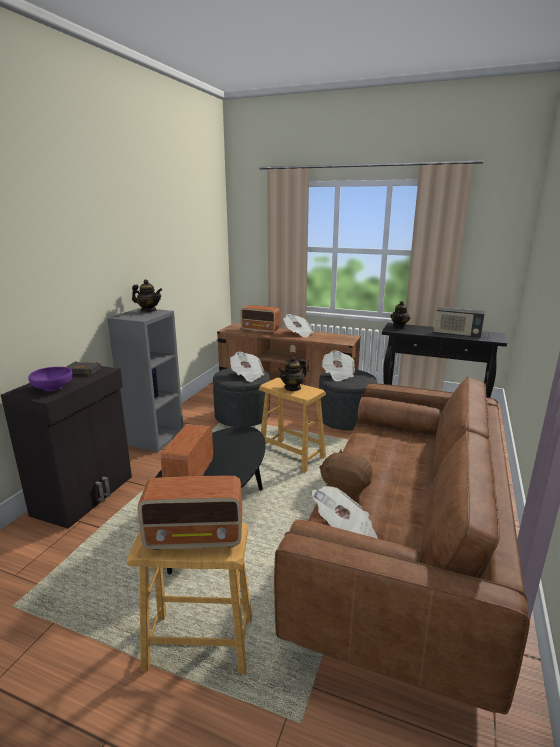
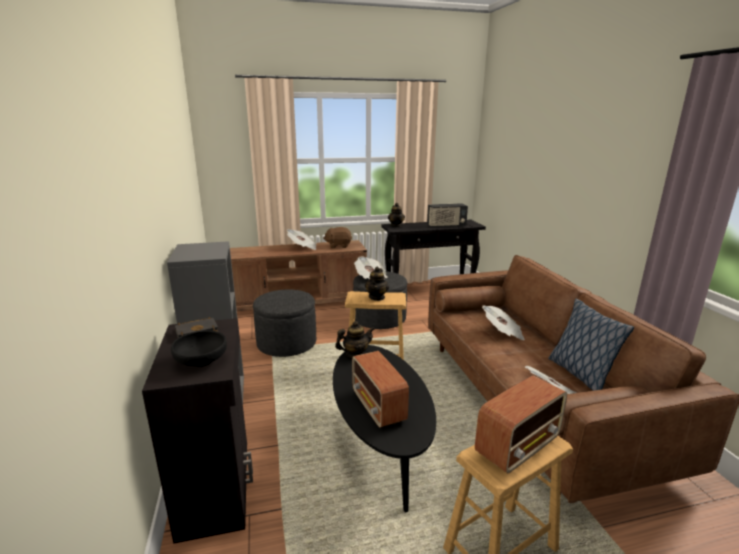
camera: 35 degrees left, 0 degrees up
purple bowl [28,367,73,391] -> black bowl [171,330,227,367]
teapot [132,279,162,312] -> teapot moved to [335,321,374,358]
newspaper [230,352,265,382] -> newspaper moved to [482,305,525,340]
radio [241,305,280,333] -> none
brown plush toy [319,450,372,499] -> brown plush toy moved to [323,227,352,248]
none -> pillow [548,298,634,391]

